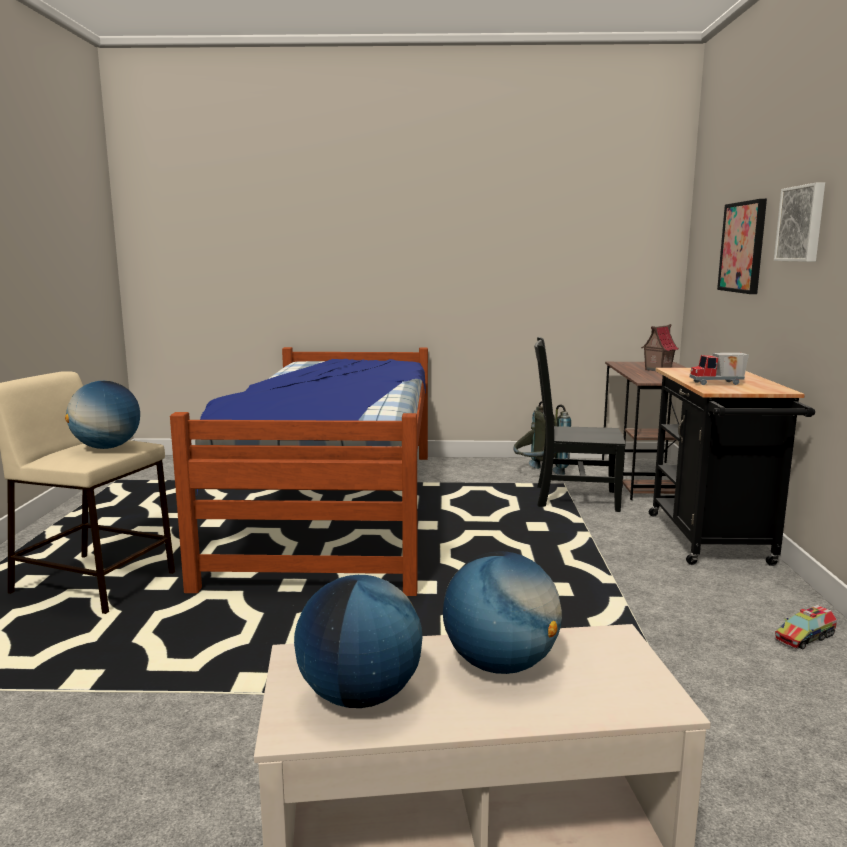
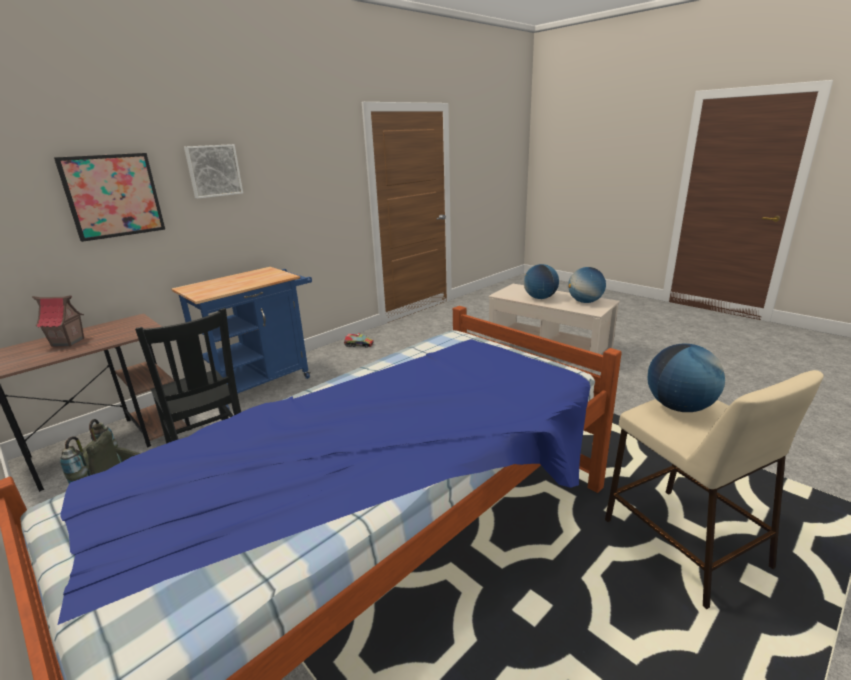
camera: 135 degrees left, 10 degrees up
black cart [649,368,815,566] -> blue cart [171,267,312,410]
toy truck [690,353,749,385] -> none

